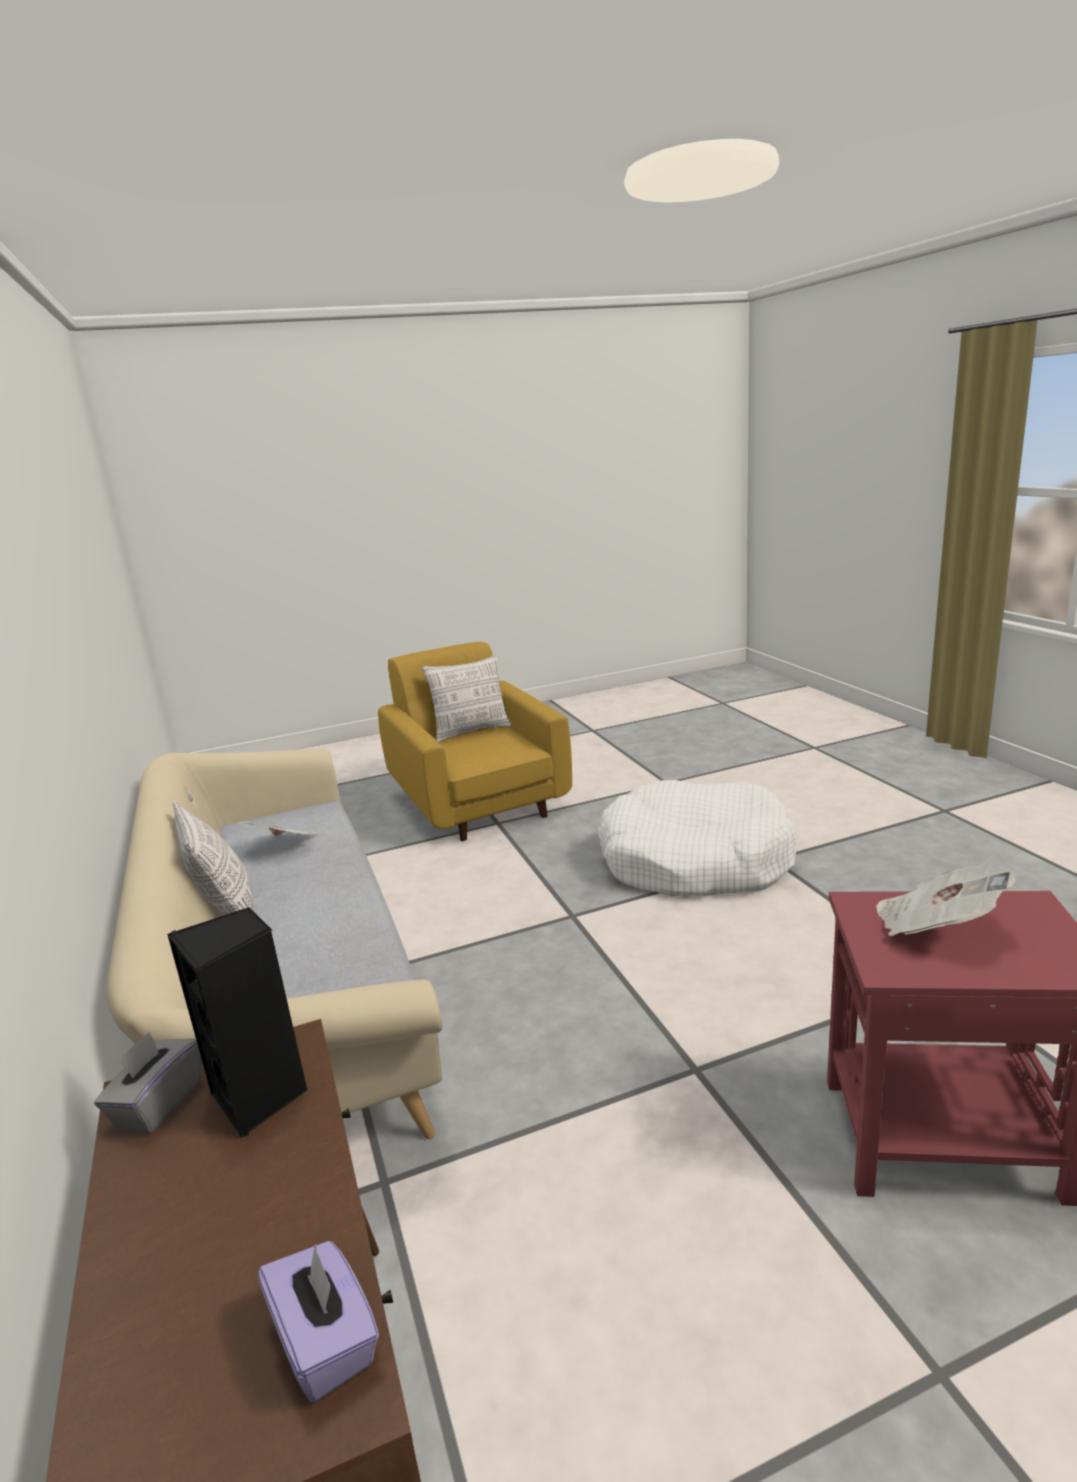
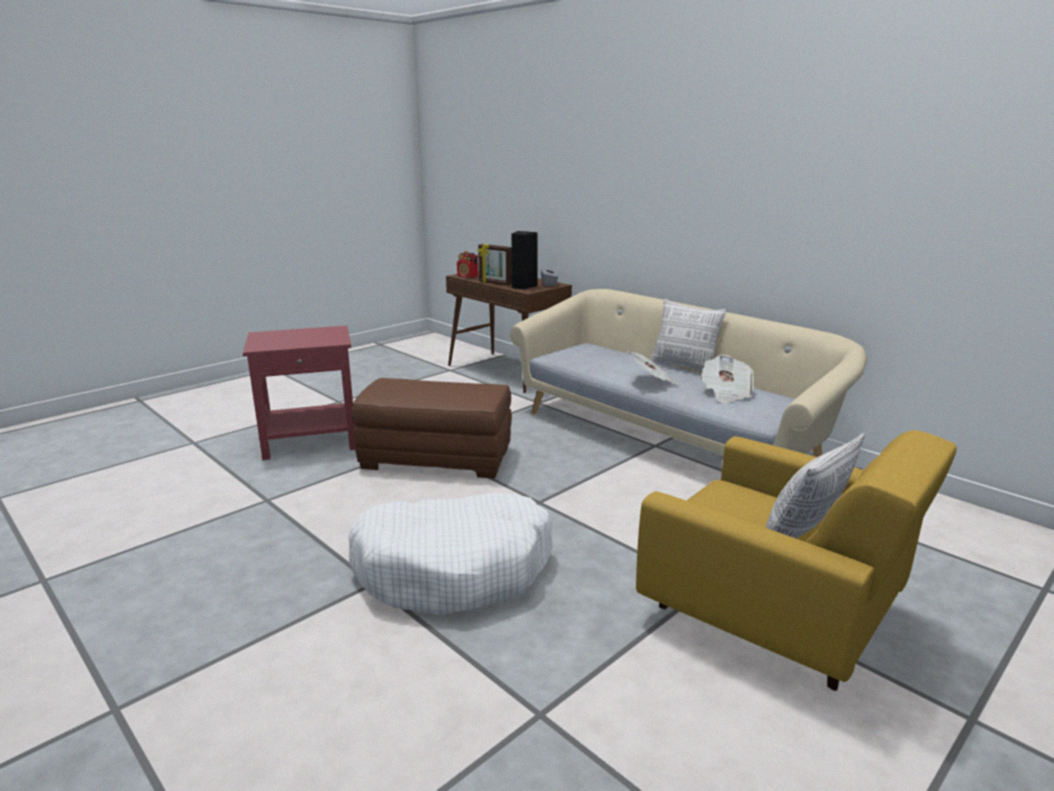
camera: 155 degrees right, 0 degrees up
purple tissue box [258,1241,379,1402] -> radio [457,251,478,278]
newspaper [876,863,1016,936] -> newspaper moved to [626,351,678,384]
none -> brown ottoman [352,378,512,479]
none -> picture frame [478,244,512,286]

